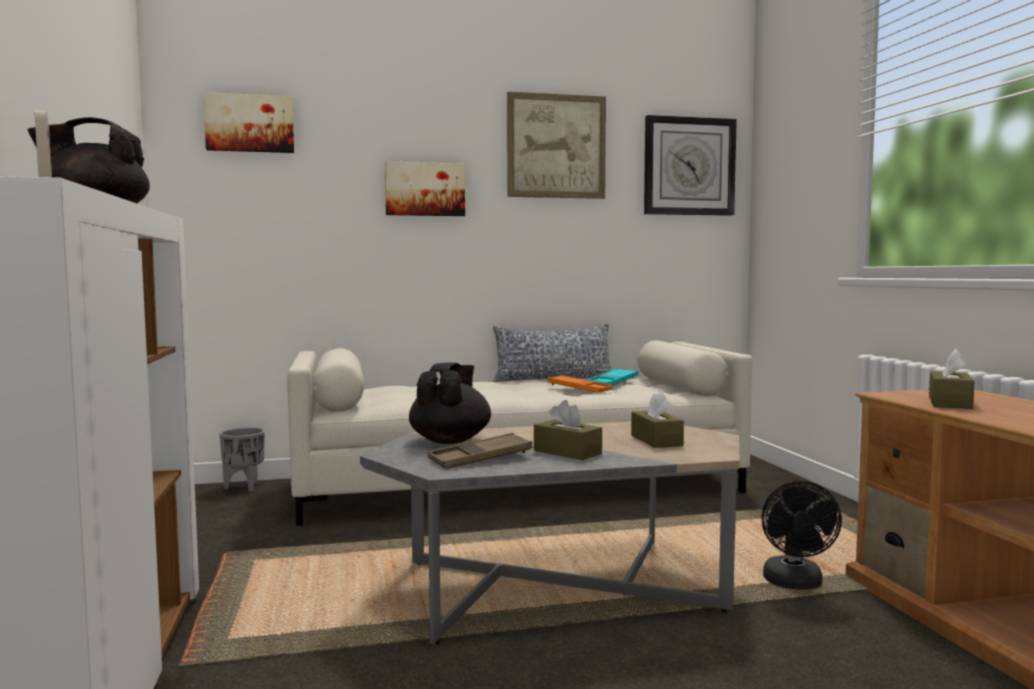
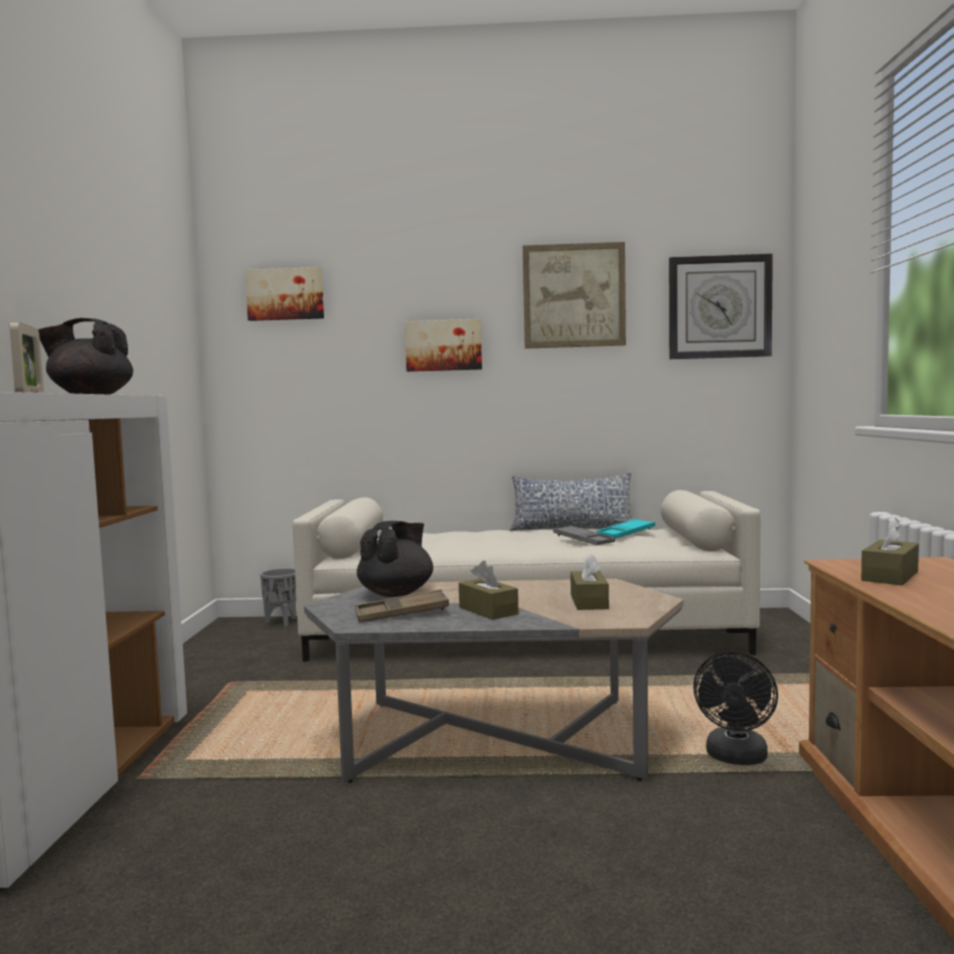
camera: 15 degrees right, 0 degrees up
orange tray [548,375,612,393] -> grey tray [553,526,615,545]

